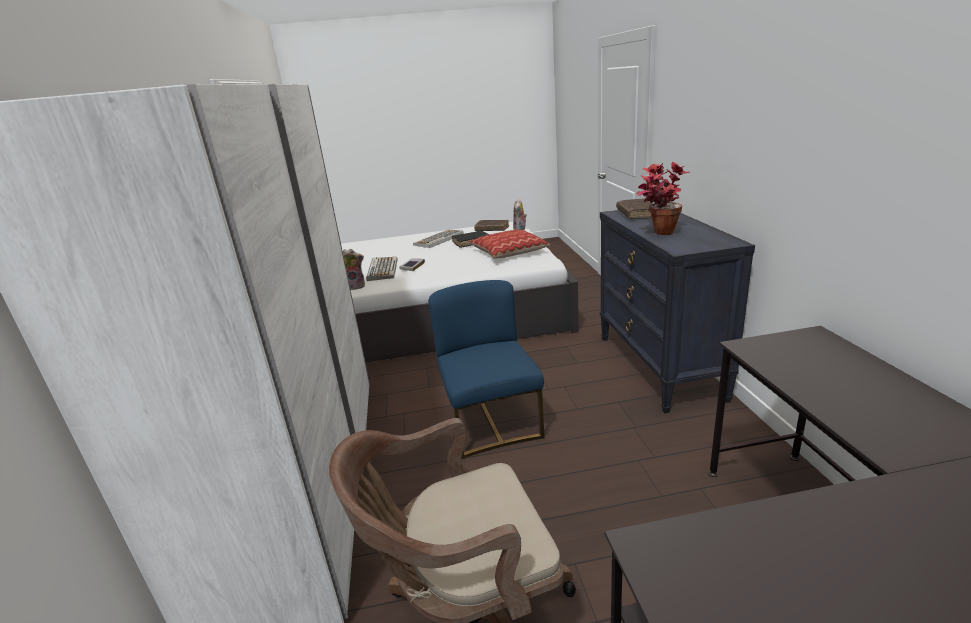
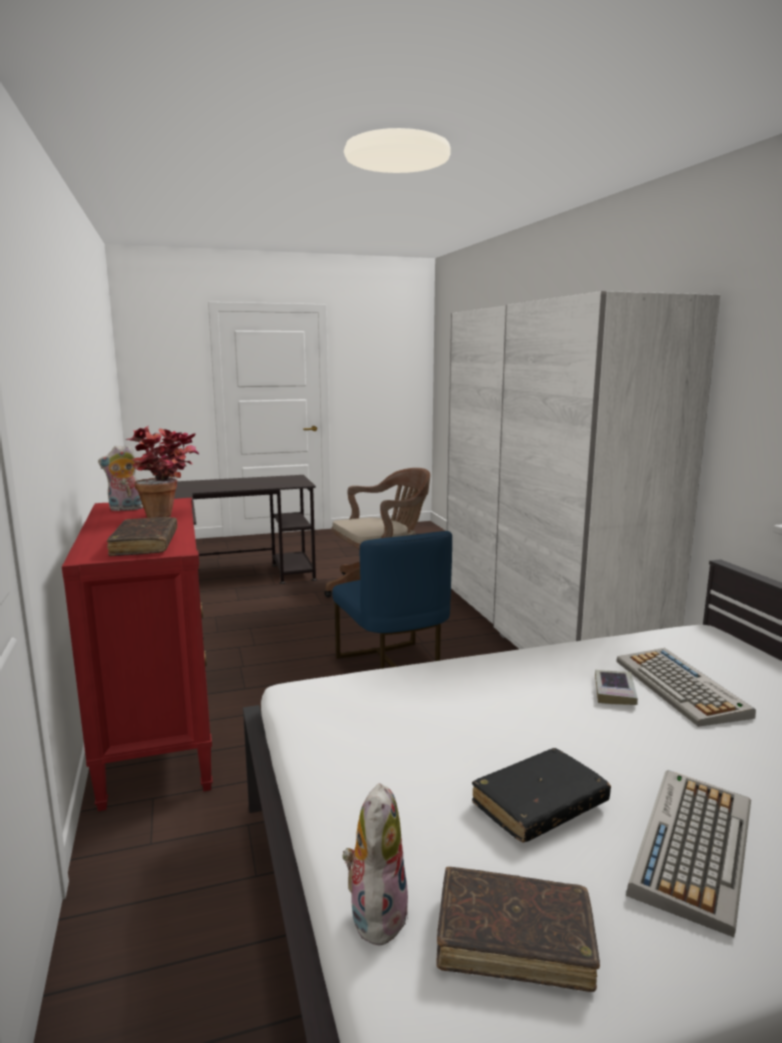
camera: 170 degrees right, 10 degrees down
plush toy [343,249,365,290] -> plush toy moved to [98,445,143,511]
pillow [468,230,551,258] -> none
black dresser [600,210,755,413] -> red dresser [62,498,213,811]

